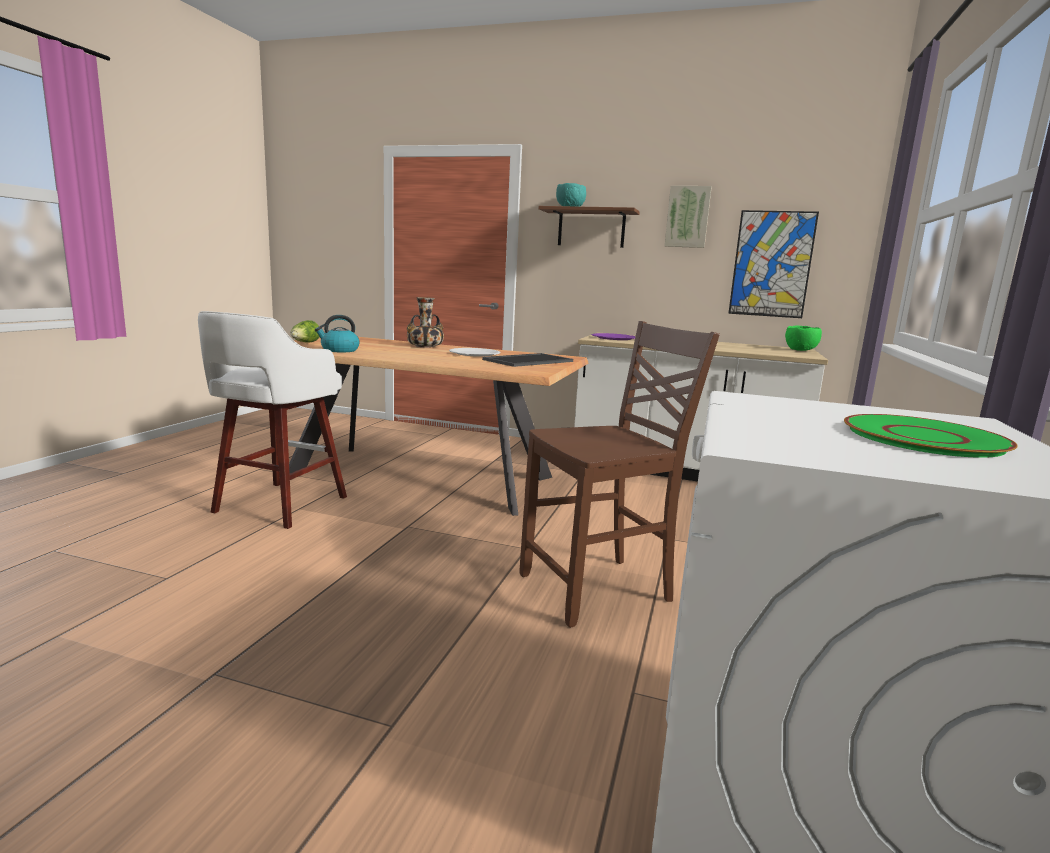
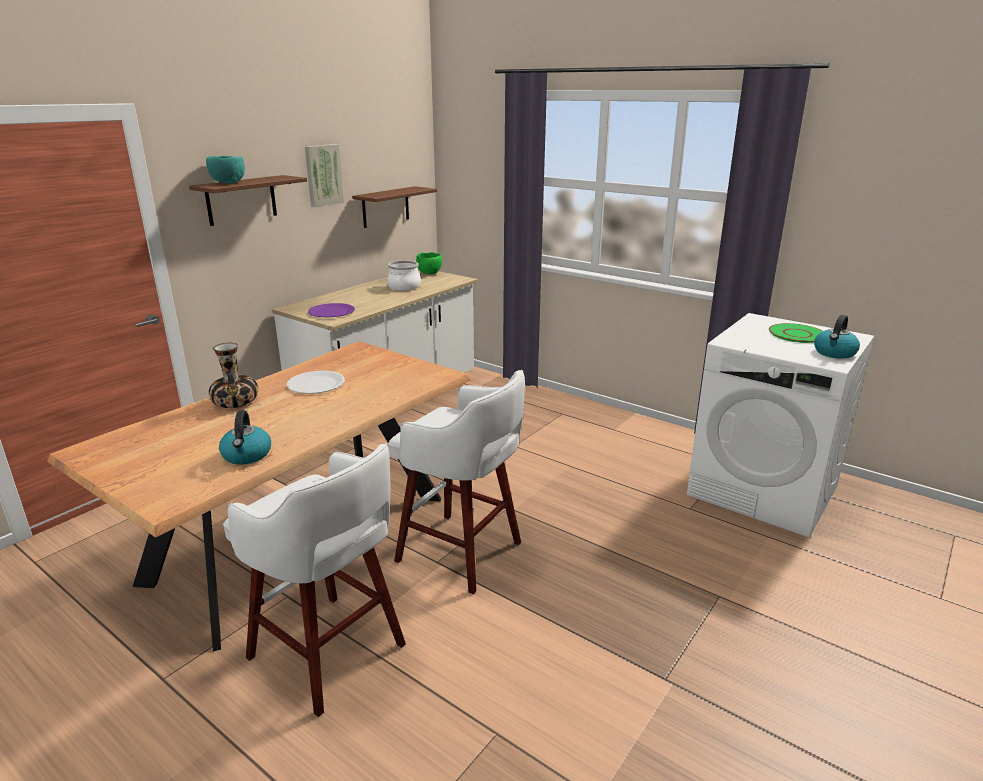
camera: 70 degrees left, 10 degrees up
lettuce [291,320,319,343] -> none
tray [482,353,573,367] -> none
brown chair [520,321,720,628] -> none
picture [728,210,819,318] -> brown shelf [352,186,437,228]
none -> cooking pot [387,260,421,291]
none -> white stool [388,370,525,594]
none -> kettle [814,315,860,359]

